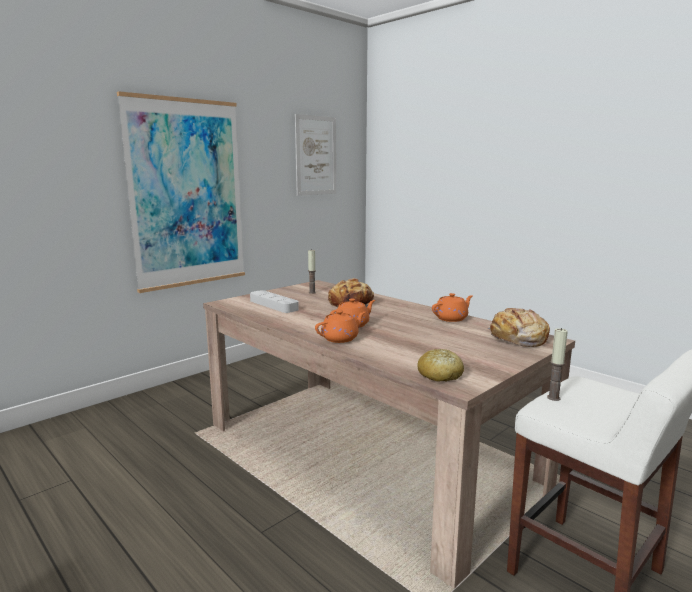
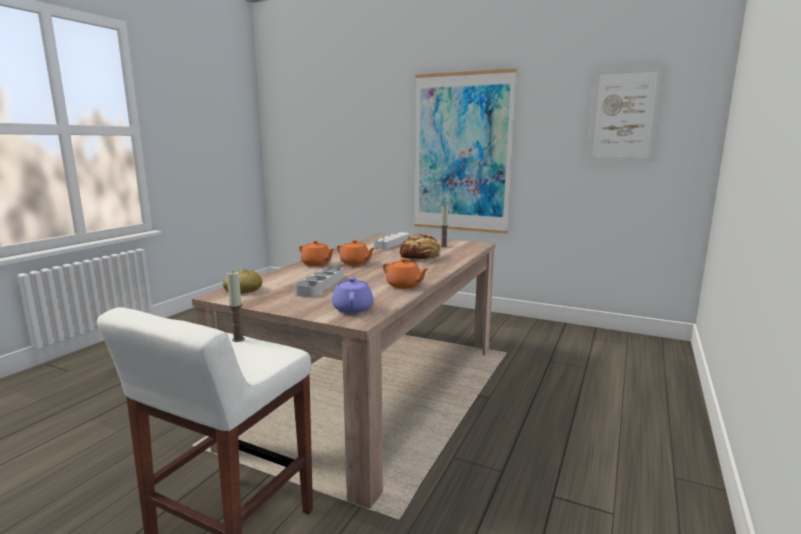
camera: 70 degrees right, 0 degrees up
bread [488,308,550,347] -> purple teapot [332,275,374,314]
none -> grey tray [295,266,344,297]

